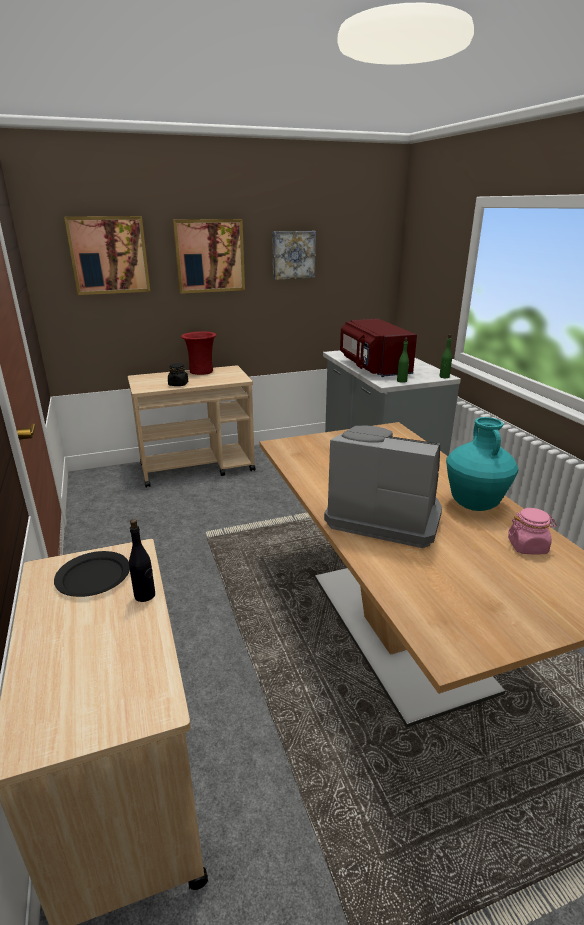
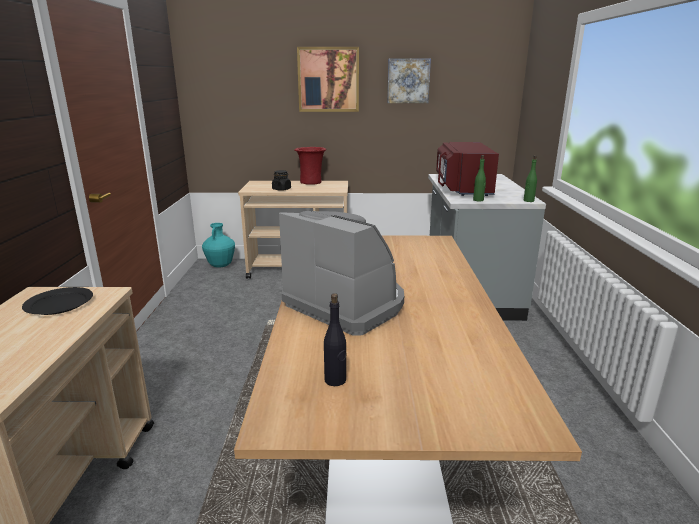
camera: 20 degrees right, 5 degrees down
picture [64,216,150,295] -> none
black bottle [129,519,155,602] -> black bottle moved to [324,293,347,386]
turquoise vase [446,417,519,511] -> turquoise vase moved to [202,223,235,268]
pink jar [508,508,557,555] -> none

